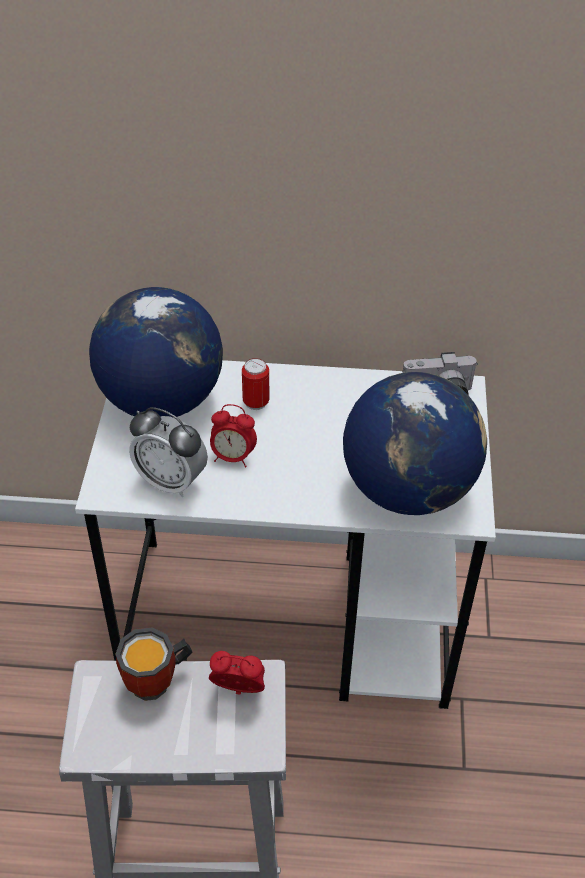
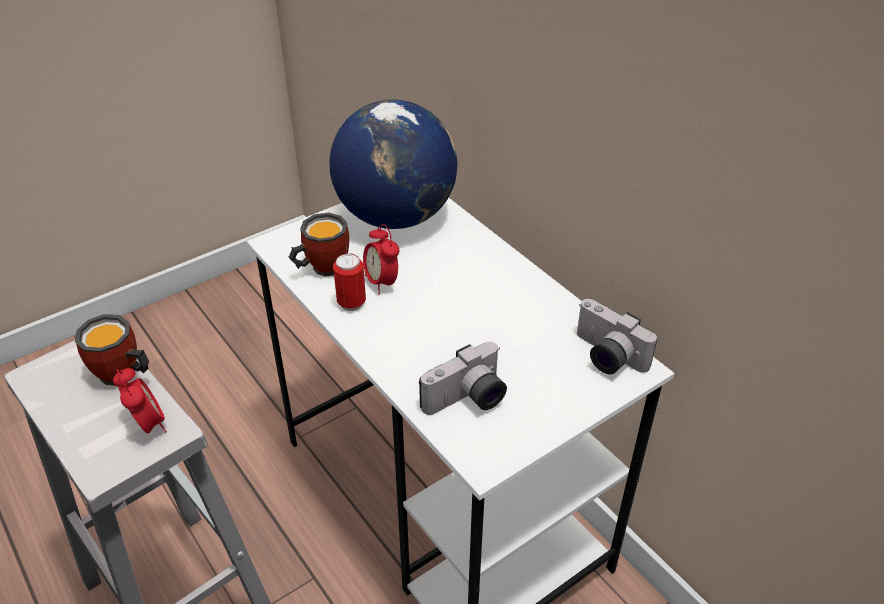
camera: 50 degrees right, 5 degrees down
alarm clock [129,407,208,497] -> mug [289,212,349,277]
can [242,358,269,410] -> can moved to [333,253,366,311]
globe [343,372,487,515] -> camera [419,342,507,415]

